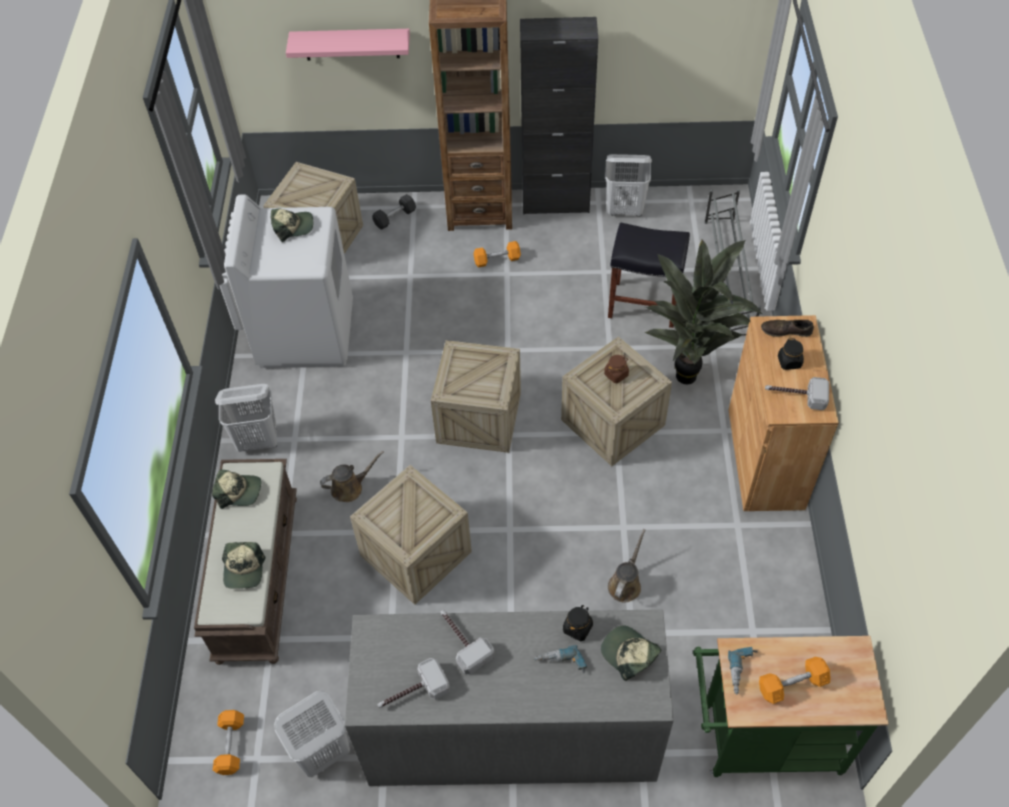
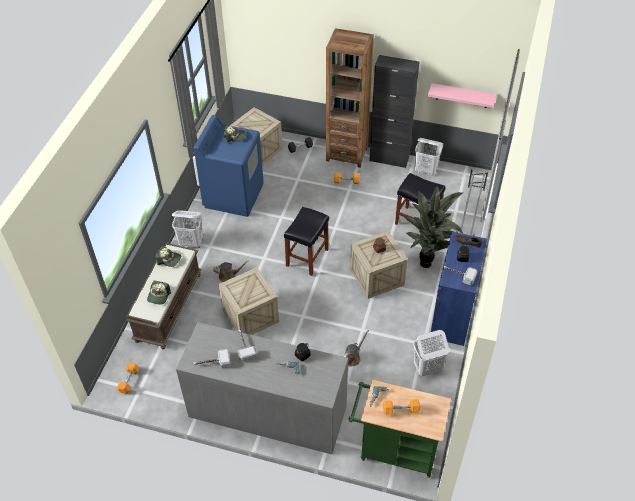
camera: 15 degrees right, 5 degrees down
white washing machine [224,194,353,368] -> blue washing machine [194,115,264,217]
white laundry basket [274,691,350,777] -> white laundry basket moved to [413,330,449,376]
pink shelf [286,29,410,60] -> pink shelf moved to [428,83,496,108]
crate [431,340,521,453] -> black stool [284,207,329,276]
cap [601,625,662,681] -> none
brown cabinet [729,315,839,511] -> blue cabinet [431,232,487,346]

